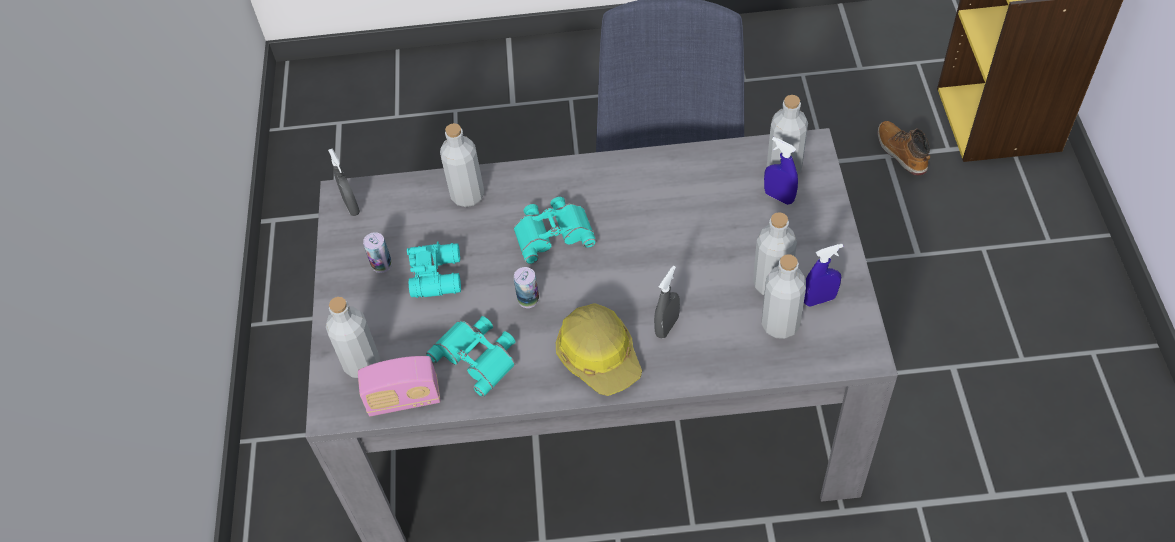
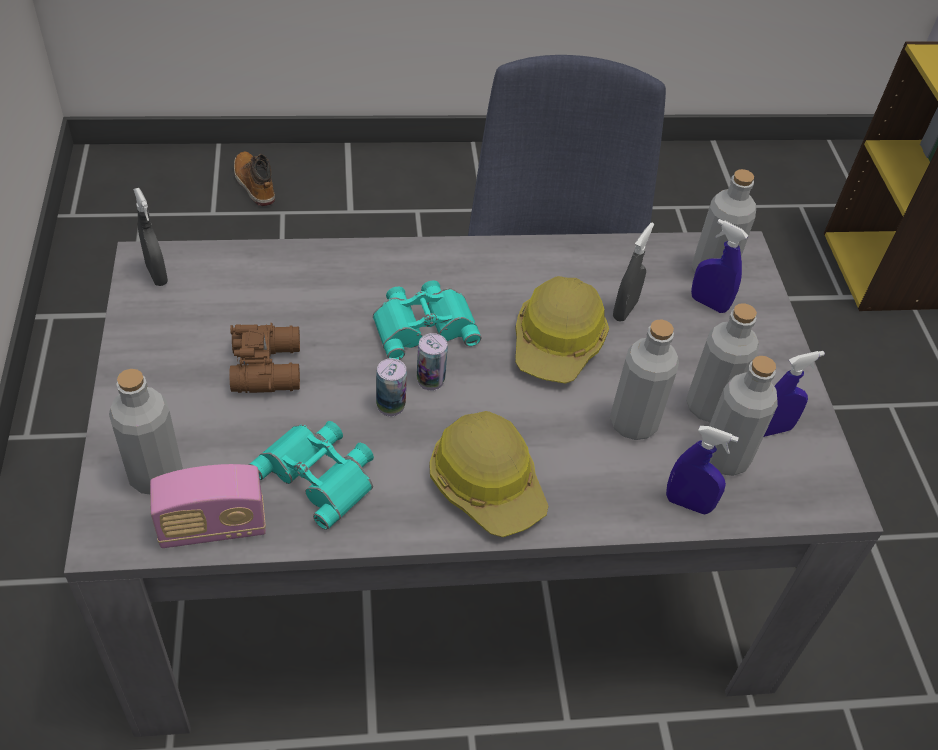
camera: 10 degrees left, 5 degrees down
can [363,232,392,273] -> can moved to [417,333,448,391]
turquoise binoculars [407,241,461,298] -> brown binoculars [229,323,300,393]
grey bottle [440,123,485,207] -> grey bottle moved to [610,319,679,440]
grey spray bottle [654,266,680,338] -> grey spray bottle moved to [613,223,654,322]
boot [877,121,930,176] -> boot moved to [234,152,275,206]
none -> hard hat [515,276,609,384]
none -> blue spray bottle [666,426,739,514]

